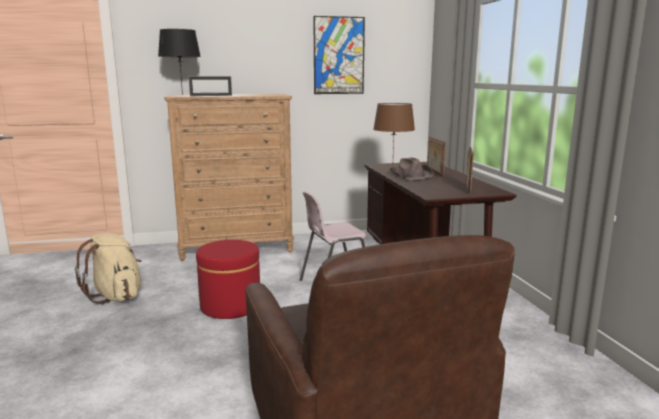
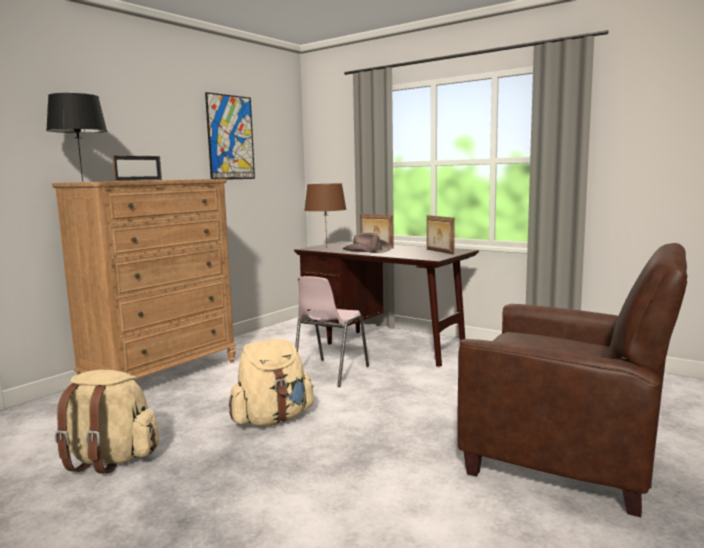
camera: 40 degrees left, 5 degrees down
red ottoman [196,240,260,319] -> beige backpack [229,339,314,427]

